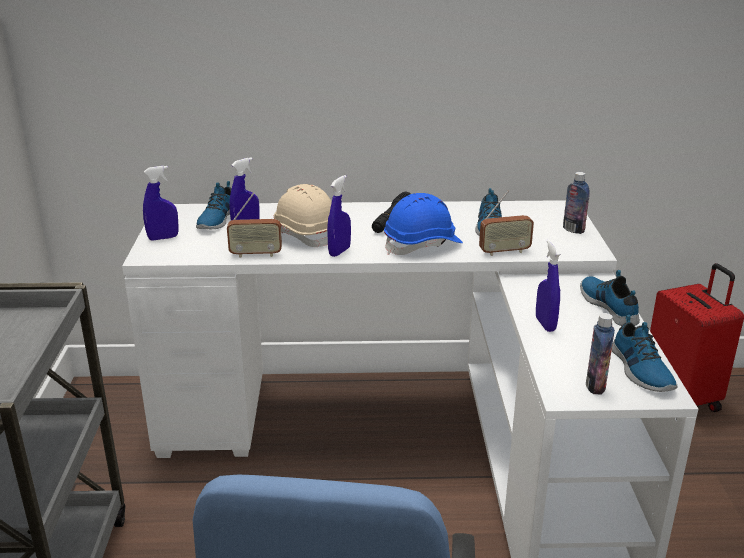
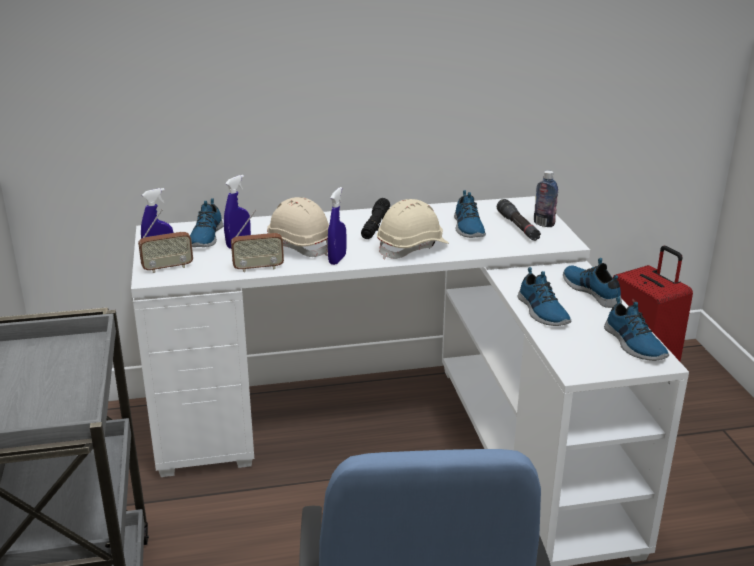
camera: 10 degrees left, 0 degrees up
blue hard hat [384,193,463,255] -> beige hard hat [377,199,449,259]
radio [479,191,534,256] -> radio moved to [138,209,193,273]
blue spray bottle [536,239,561,332] -> shoe [518,267,571,326]
bottle [586,313,615,395] -> none
none -> black flashlight [497,199,541,241]

